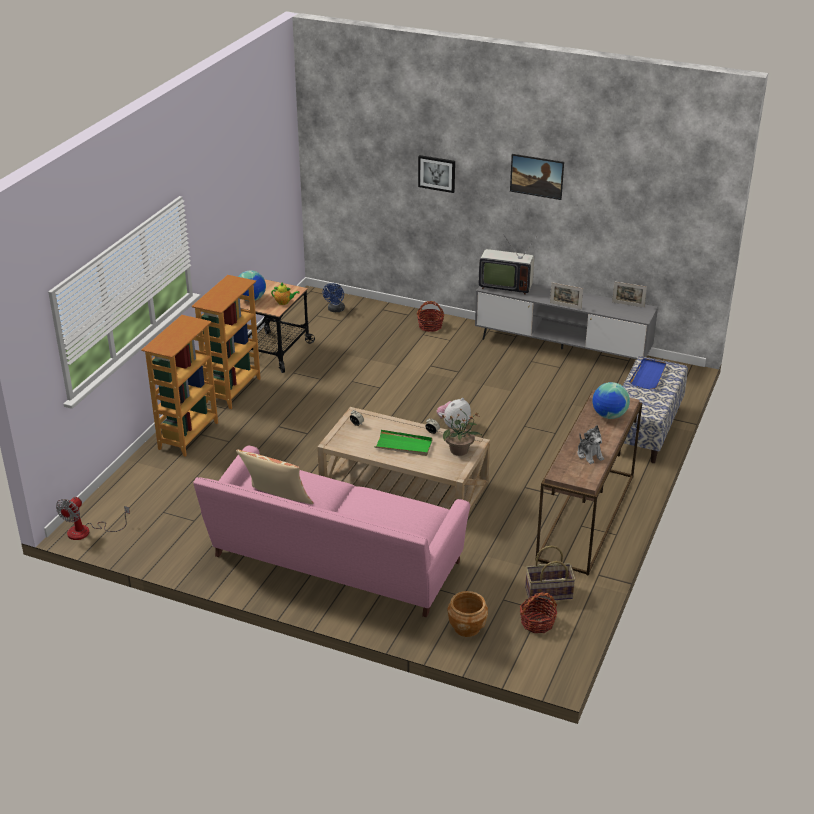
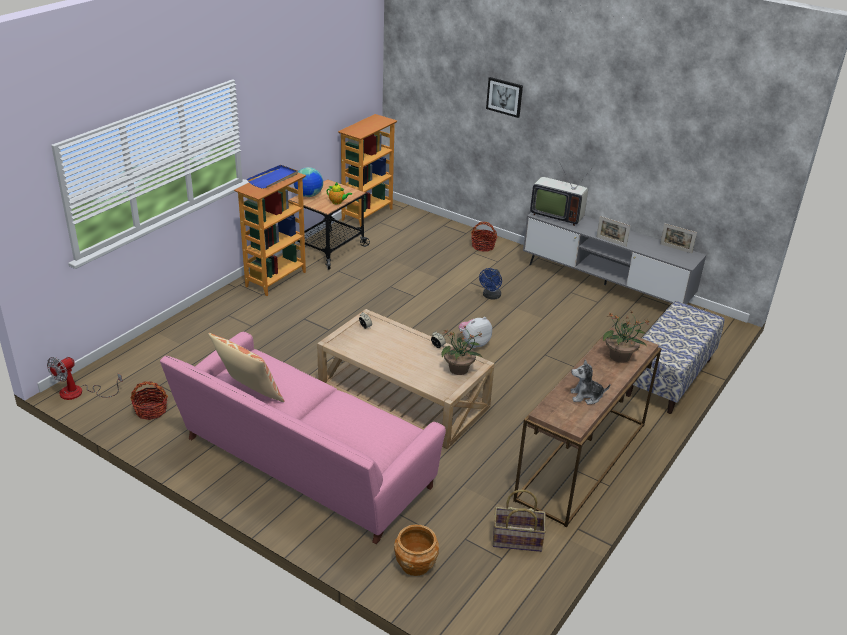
camera: 10 degrees right, 0 degrees up
bookcase [142,315,218,457] -> bookcase moved to [338,114,397,227]
blue fan [323,283,345,312] -> blue fan moved to [479,268,502,300]
green tray [374,430,432,456] -> none
picture [510,154,564,200] -> none
basket [520,592,557,633] -> basket moved to [131,381,168,420]
plush toy [577,425,604,464] -> plush toy turned 105 degrees clockwise [570,359,611,405]
globe [592,382,630,419] -> potted plant [603,311,650,363]
blue tray [629,358,666,389] -> blue tray moved to [247,165,298,189]

